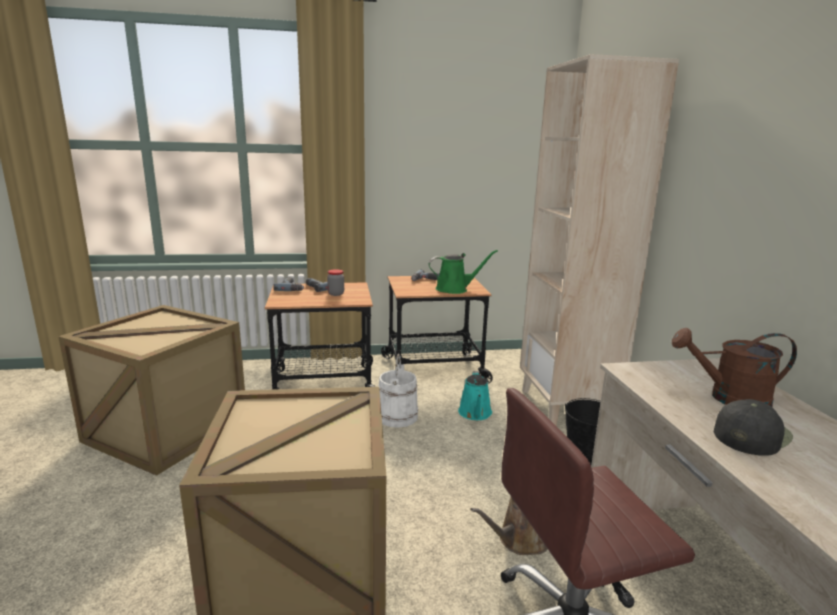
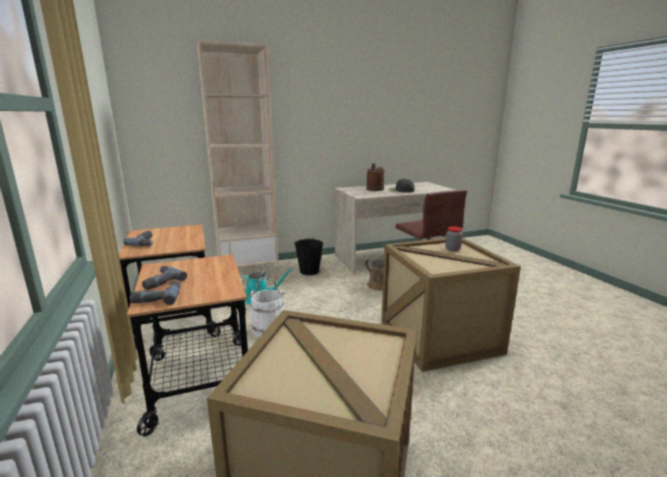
camera: 100 degrees left, 0 degrees up
jar [327,269,344,296] -> jar moved to [445,227,463,251]
green watering can [429,250,498,294] -> none

